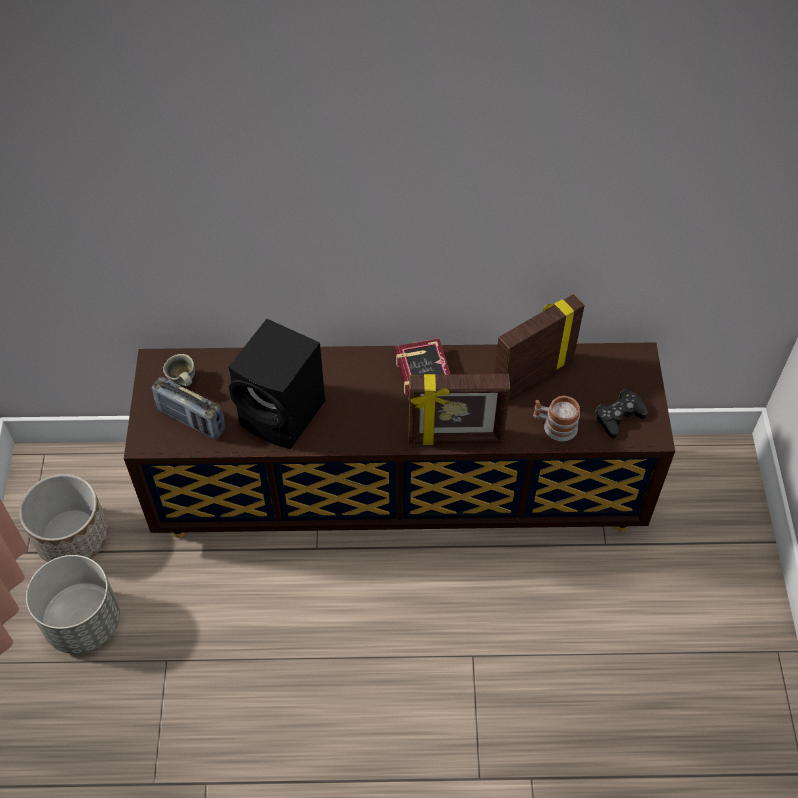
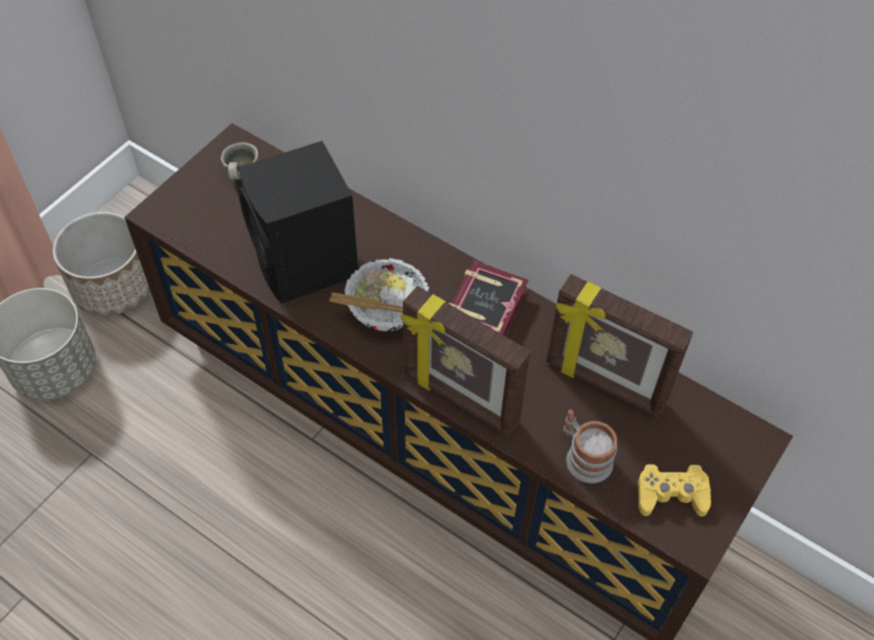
camera: 35 degrees right, 0 degrees up
radio [151,377,225,440] -> none
picture frame [494,294,585,399] -> picture frame turned 150 degrees counterclockwise [546,274,693,418]
black game controller [595,389,647,439] -> yellow game controller [638,464,711,517]
none -> bowl [329,258,429,332]

